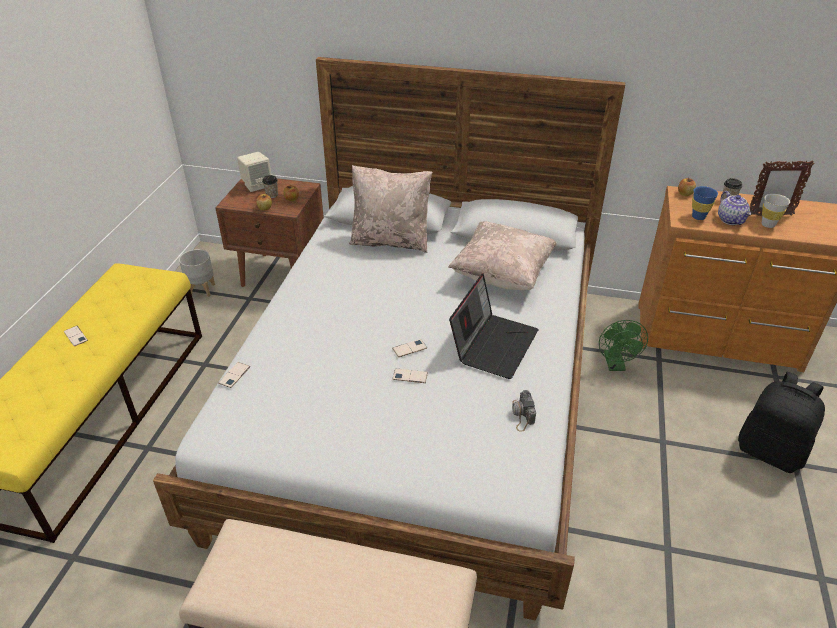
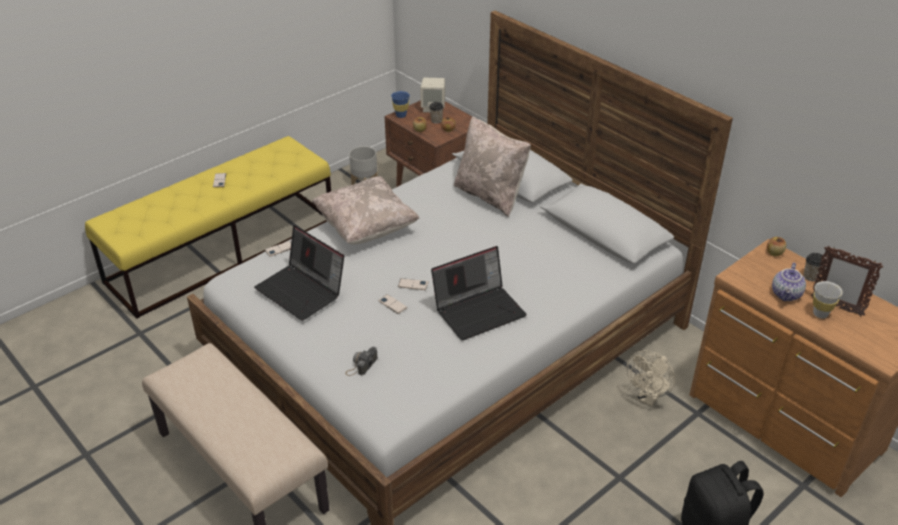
camera: 35 degrees right, 0 degrees up
beige pillow [448,221,557,290] -> beige pillow moved to [312,176,419,245]
camera [512,390,536,432] -> camera moved to [345,346,378,376]
green fan [599,320,648,371] -> beige fan [627,350,675,407]
blue cup [692,186,718,220] -> blue cup moved to [391,91,410,118]
none -> laptop [254,225,344,321]

